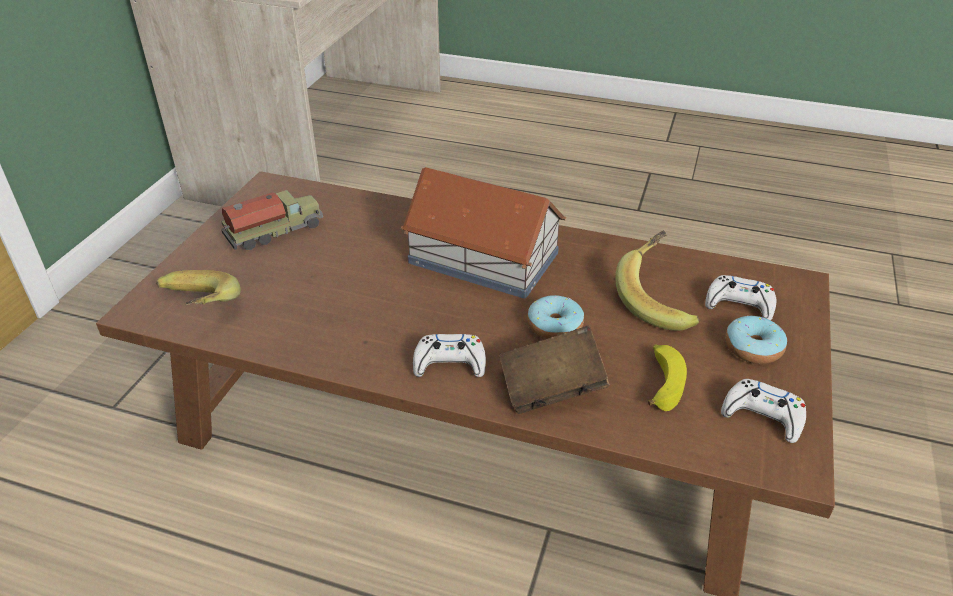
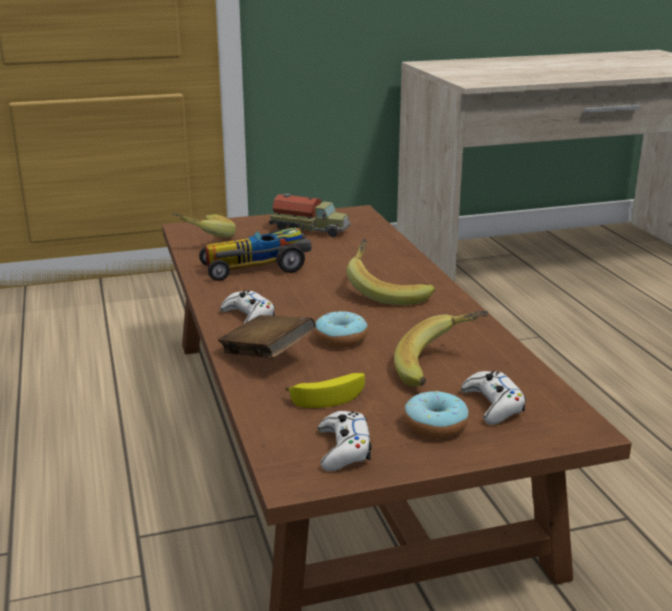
camera: 55 degrees right, 15 degrees down
toy house [401,167,566,299] -> banana [346,239,435,305]
none -> toy car [199,228,311,281]

